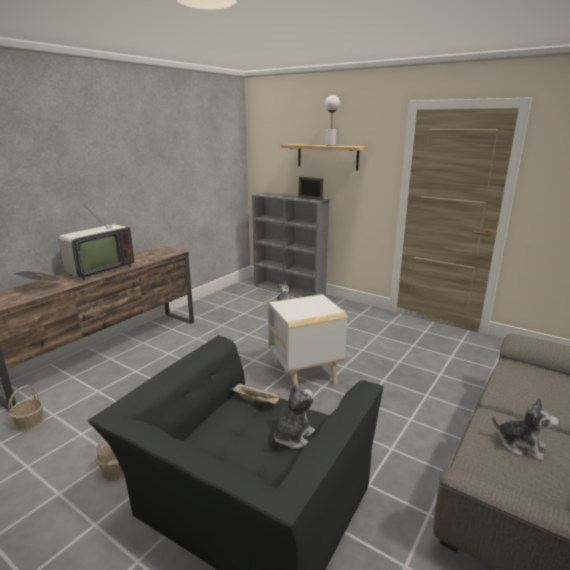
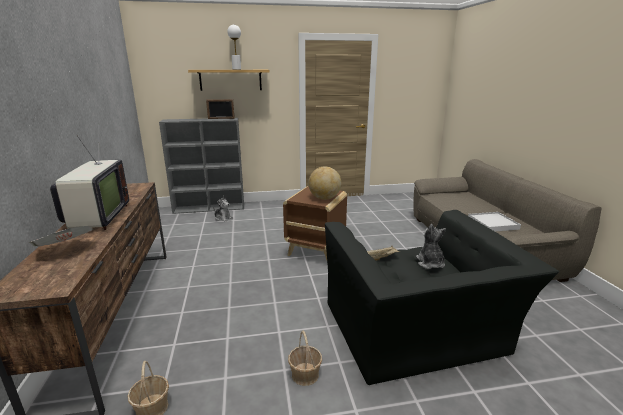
camera: 45 degrees left, 0 degrees up
white side table [268,294,347,387] -> brown side table [283,186,347,260]
plush toy [492,398,559,461] -> white tray [468,212,521,232]
none -> globe [308,167,341,200]

